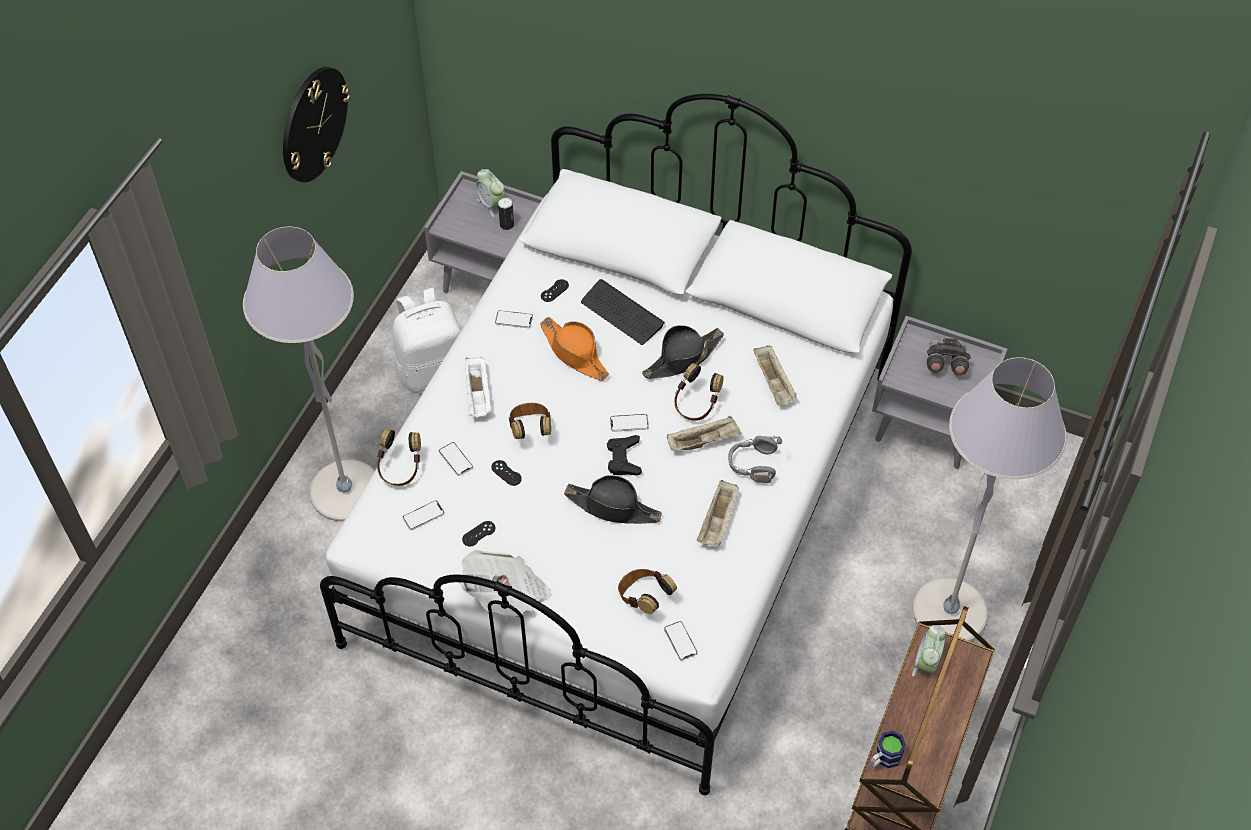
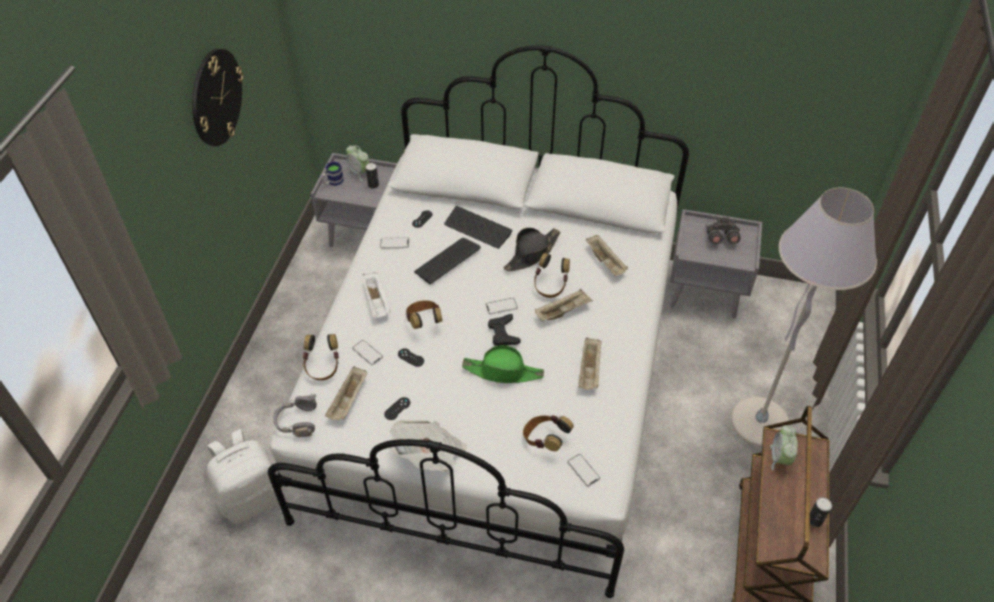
camera: 10 degrees left, 5 degrees down
grey floor lamp [243,226,375,521] -> none
white backpack [392,288,461,393] -> white backpack moved to [207,429,283,524]
phone [403,500,445,530] -> beige tray [325,366,367,420]
orange hat [540,317,609,381] -> keyboard [414,238,481,284]
black hat [564,475,662,524] -> green hat [462,345,544,383]
grey headphones [728,435,782,483] -> grey headphones moved to [273,394,317,437]
mug [870,731,906,768] -> mug moved to [322,162,344,186]
none -> can [810,497,832,527]

